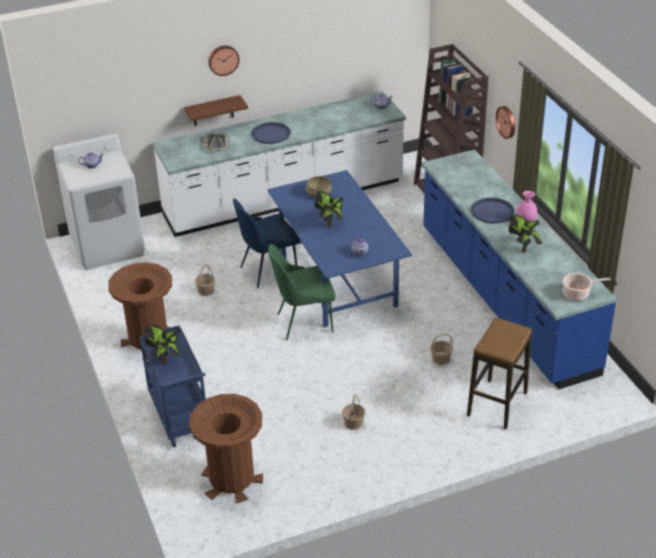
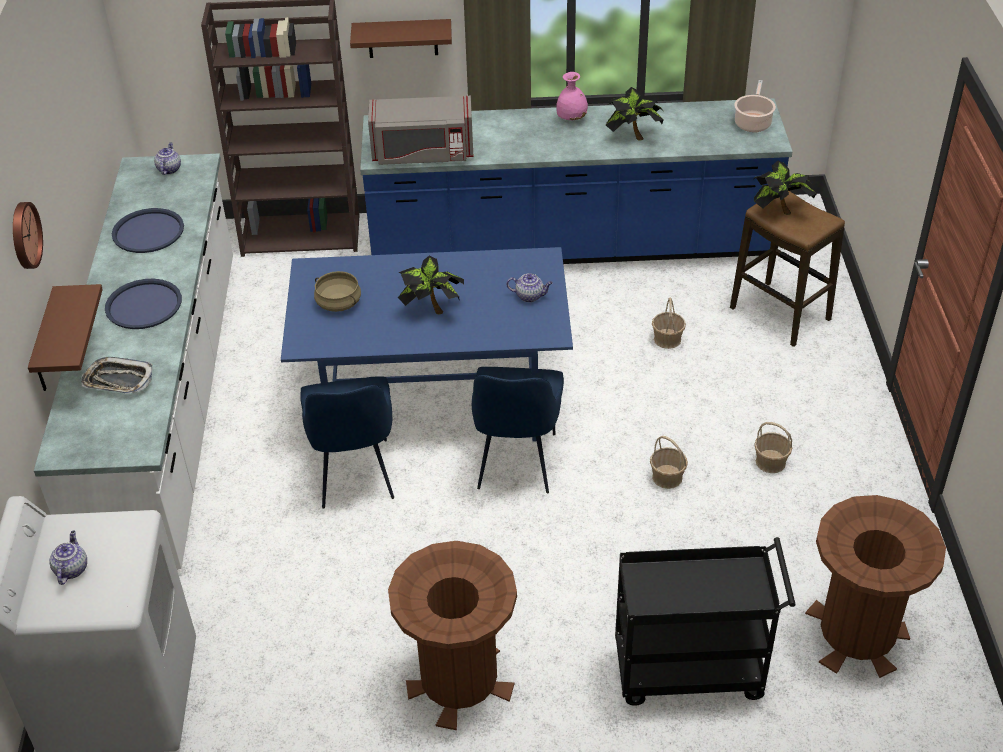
camera: 70 degrees left, 5 degrees up
blue cart [140,326,206,447] -> black cart [615,537,796,706]
potted plant [145,324,180,365] -> potted plant moved to [753,161,817,215]
basket [195,265,215,296] -> basket moved to [650,436,688,489]
green chair [268,244,336,340] -> blue chair [472,367,564,493]
blue tray [471,198,515,223] -> blue tray moved to [112,208,184,253]
wall clock [496,106,515,139] -> brown shelf [350,19,452,58]
none -> grey microwave [368,96,473,165]

